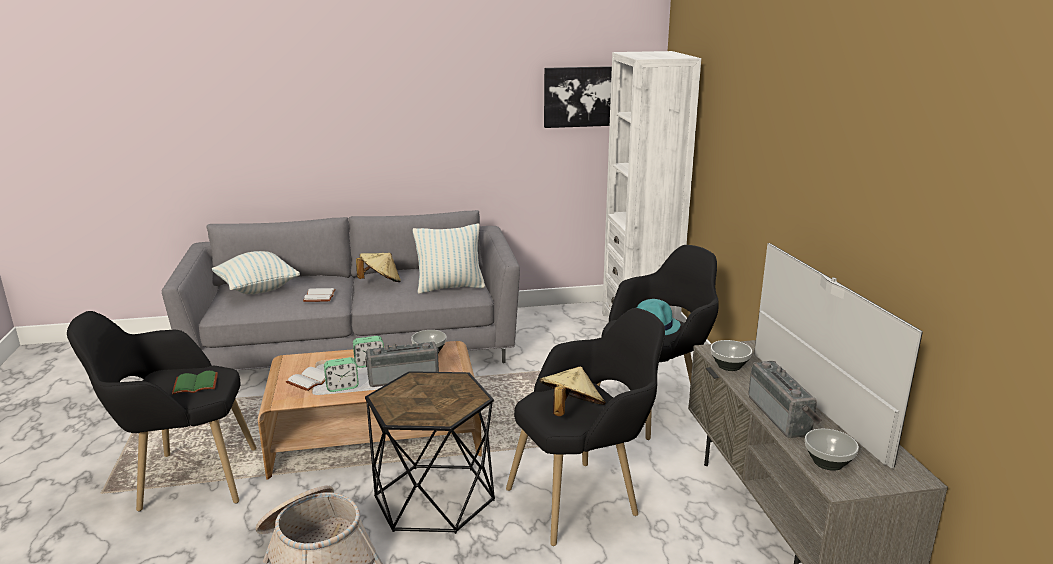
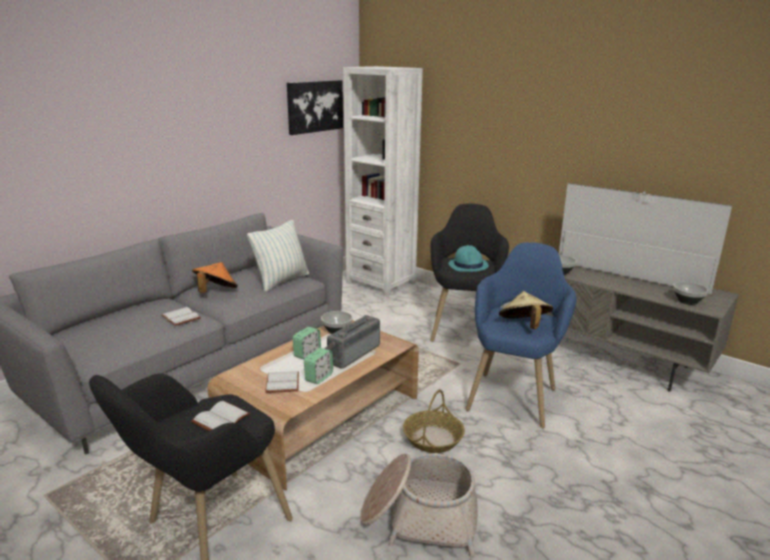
camera: 40 degrees left, 0 degrees up
green book [172,371,218,395] -> white book [191,401,250,431]
pillow [212,251,300,294] -> none
beige hat [356,253,401,282] -> orange hat [192,262,238,293]
black side table [365,371,495,534] -> basket [403,390,465,453]
black armchair [506,308,665,546] -> blue armchair [466,242,576,429]
radio [748,361,822,438] -> none

